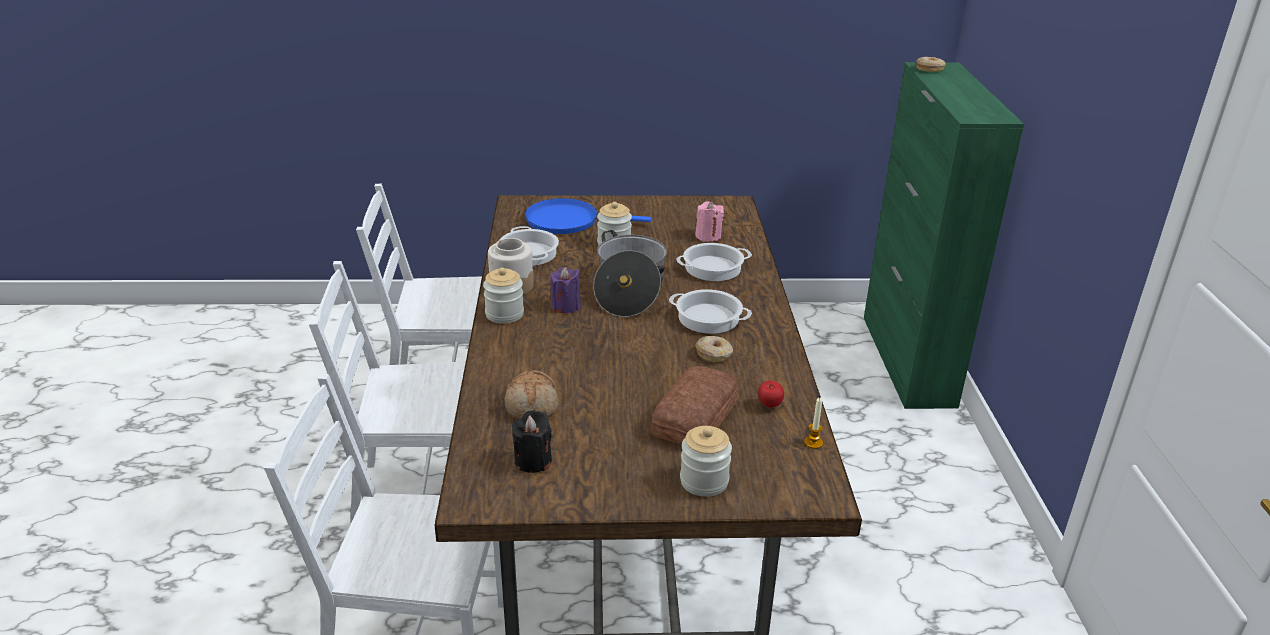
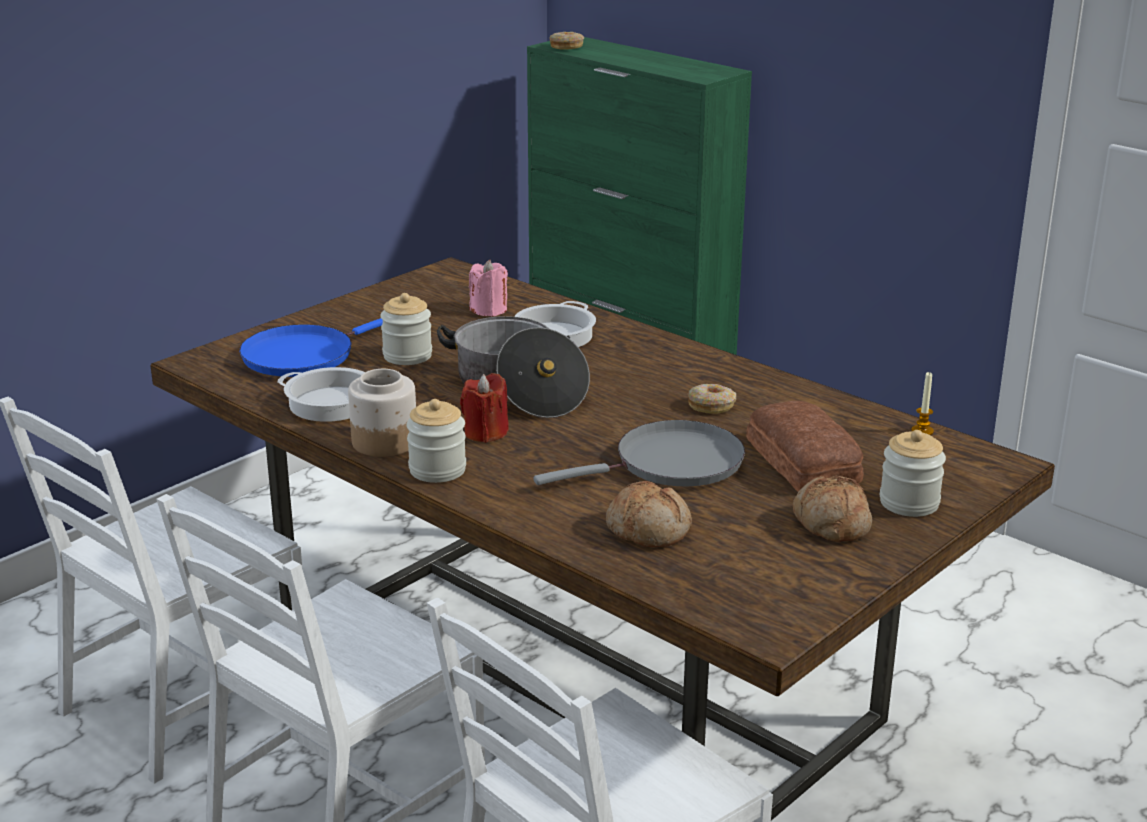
camera: 45 degrees left, 5 degrees down
black candle [512,410,552,473] -> none
purple candle [551,267,581,313] -> red candle [460,373,509,443]
cooking pot [669,289,752,334] -> none
apple [758,381,784,408] -> none
none -> grey frying pan [533,420,745,486]
none -> bread [793,476,872,542]

